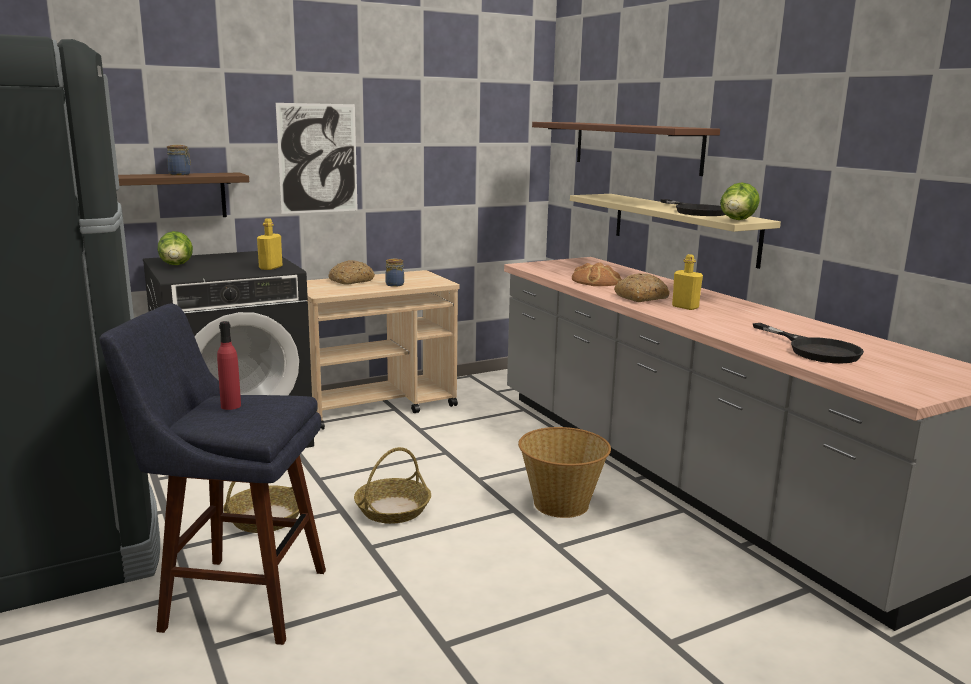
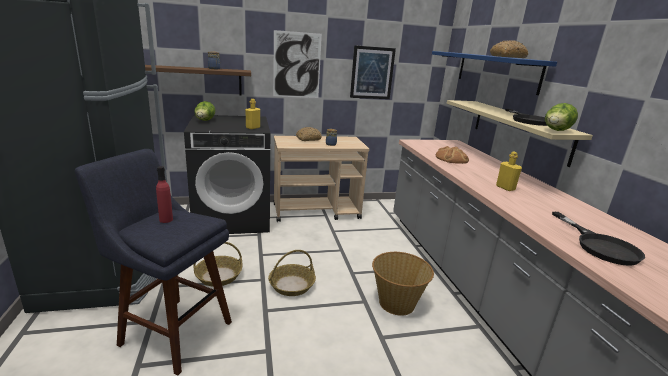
camera: 15 degrees right, 5 degrees up
brown shelf [532,122,720,176] -> blue shelf [432,51,557,95]
bread [614,273,670,302] -> bread moved to [490,40,528,58]
none -> picture [350,45,396,99]

